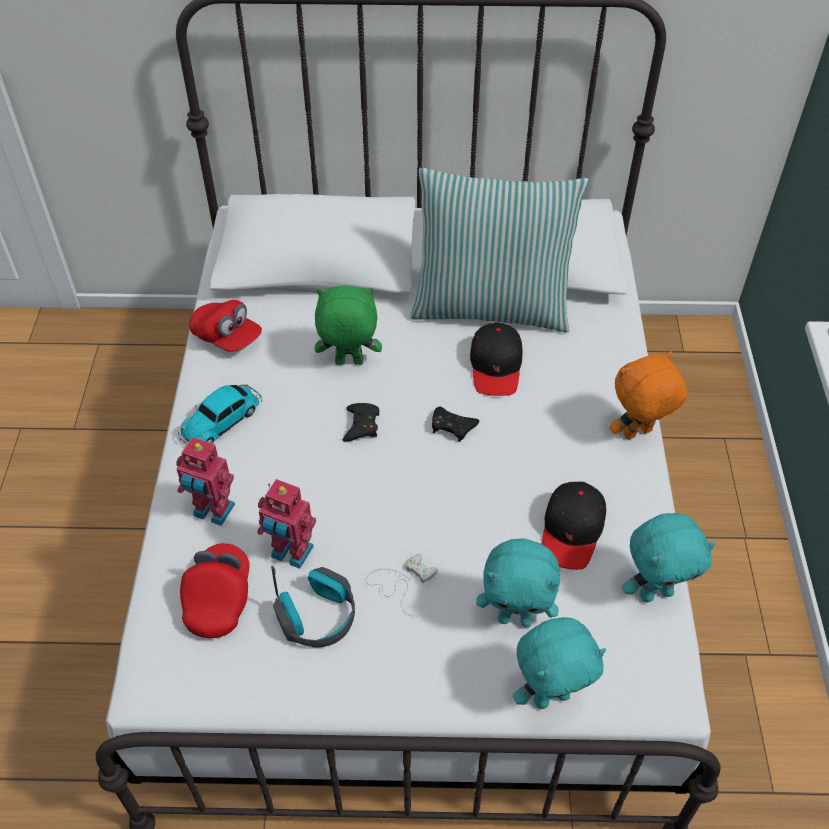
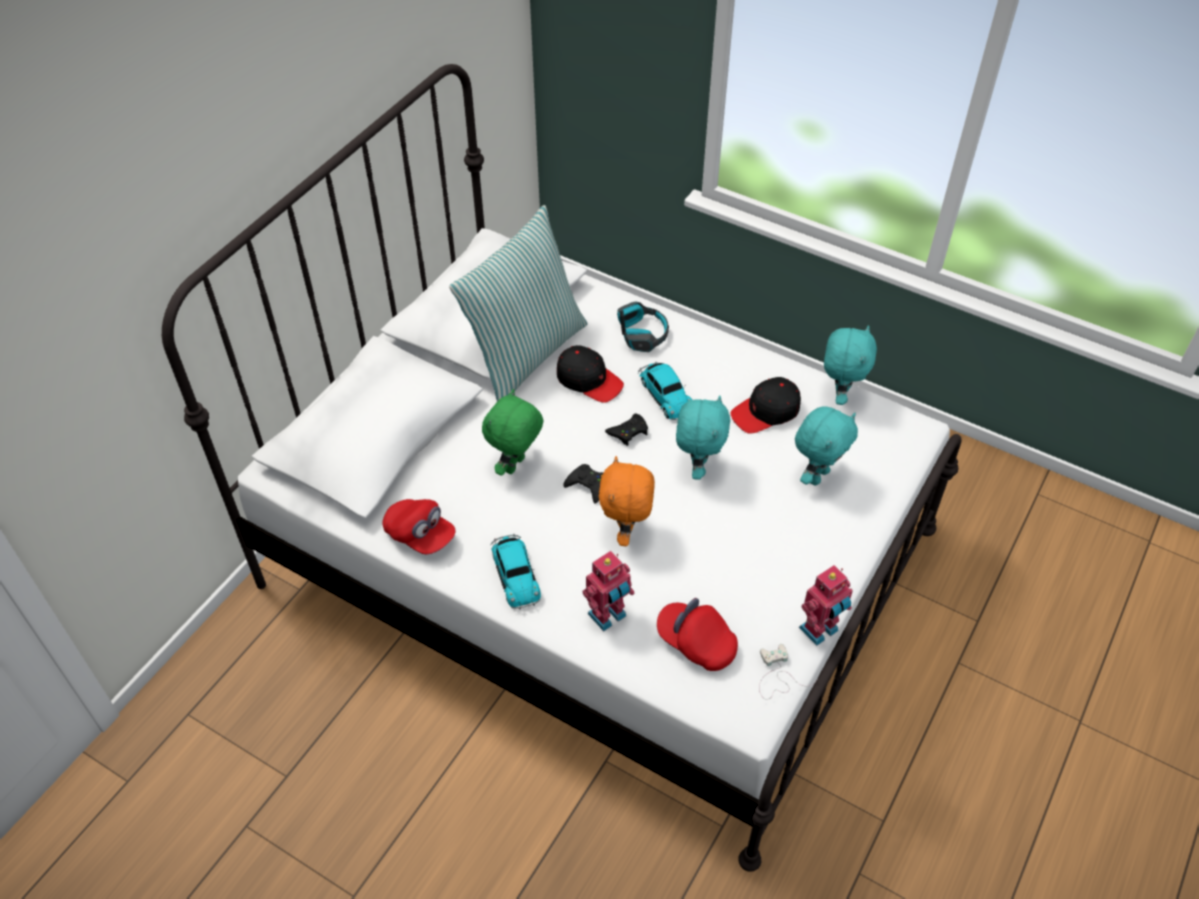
camera: 60 degrees left, 0 degrees up
red cap [189,300,262,352] -> red cap turned 60 degrees clockwise [382,499,456,554]
toy robot [257,479,316,569] -> toy robot moved to [799,565,853,646]
headphones [271,566,355,648] -> headphones moved to [617,301,669,352]
white game controller [366,554,438,616] -> white game controller moved to [759,644,817,700]
turquoise plush toy [513,617,606,709] -> turquoise plush toy moved to [676,395,730,480]
black cap [542,482,606,570] -> black cap turned 105 degrees clockwise [730,377,801,434]
orange plush toy [610,351,687,440] -> orange plush toy moved to [599,456,655,546]
none -> toy car [638,362,692,420]

